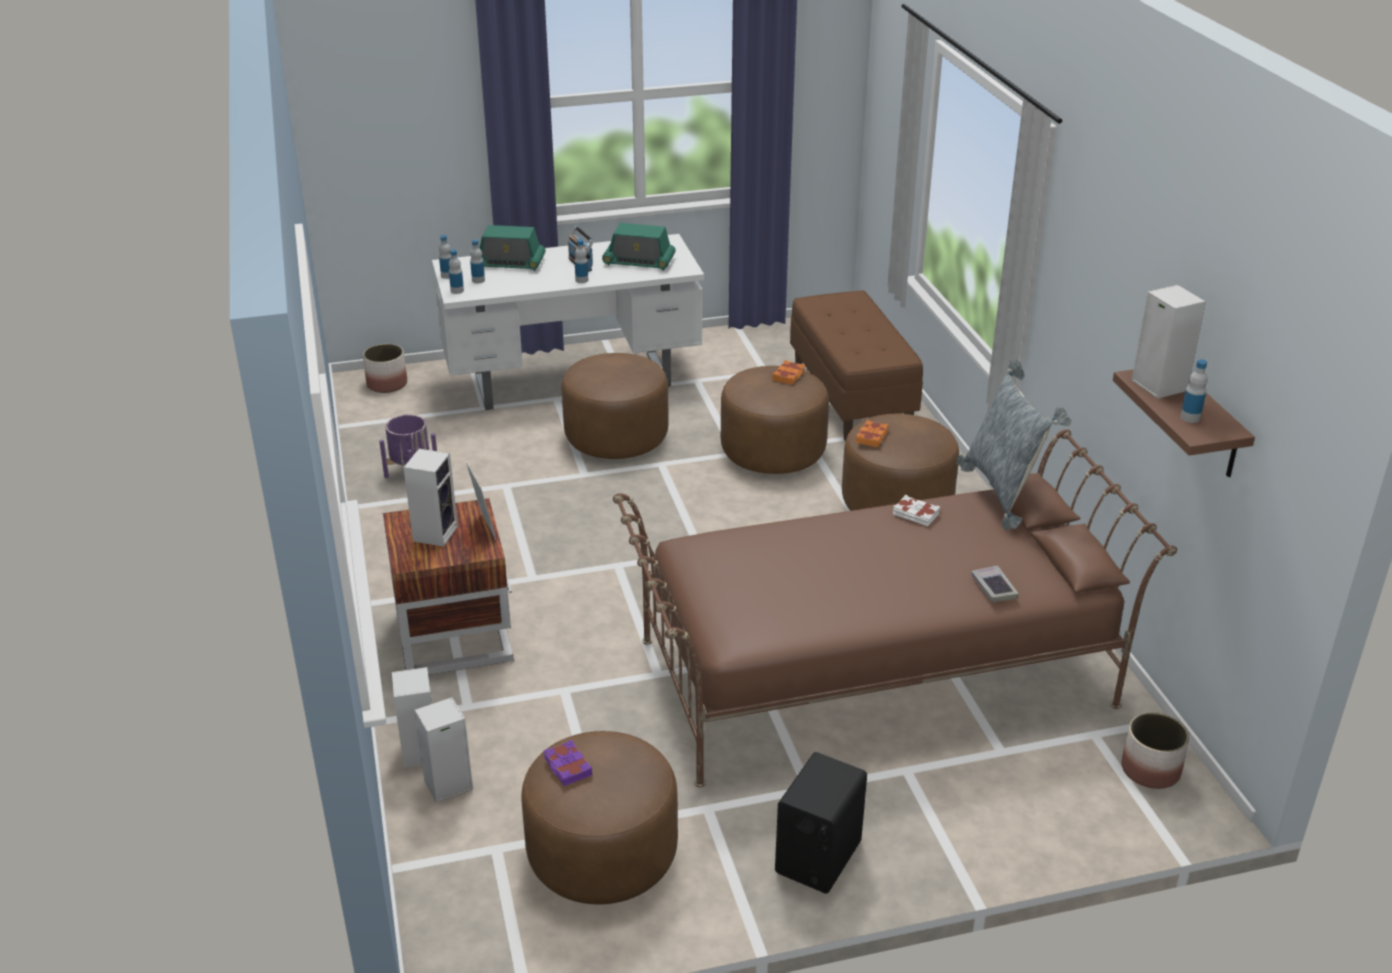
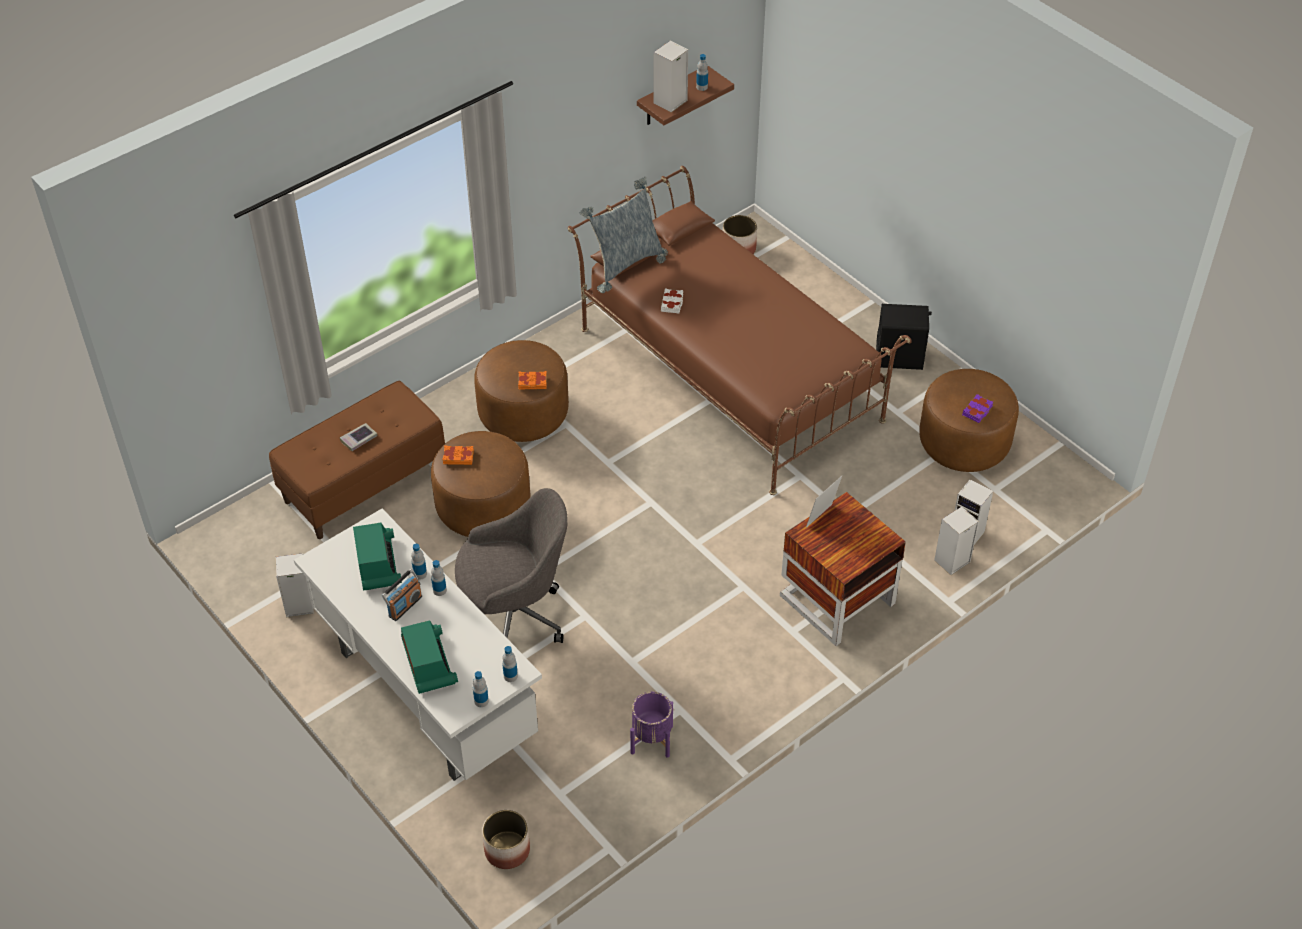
camera: 115 degrees left, 15 degrees up
speaker [404,449,458,547] -> speaker moved to [275,553,314,617]
bottle [470,239,485,283] -> bottle moved to [411,544,427,580]
brown ottoman [562,353,669,459] -> grey office chair [455,488,568,643]
book [971,566,1019,602] -> book moved to [340,423,378,451]

